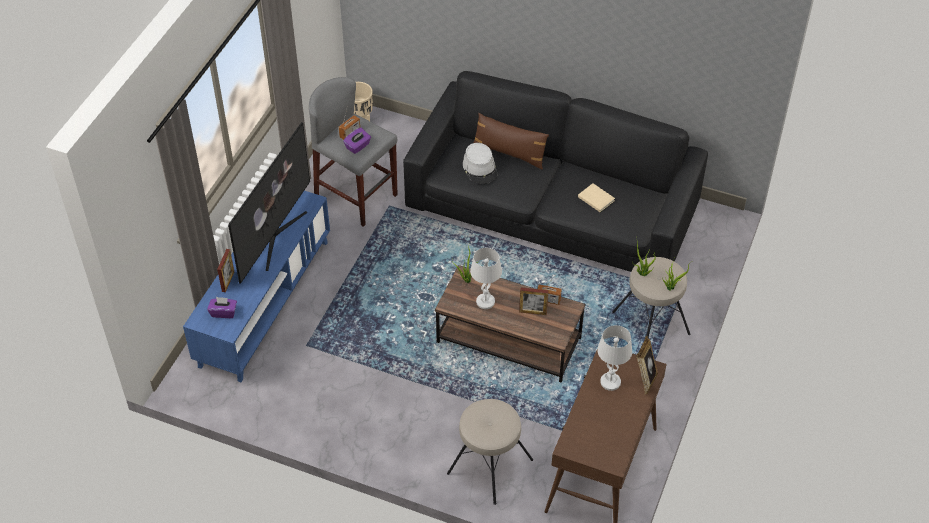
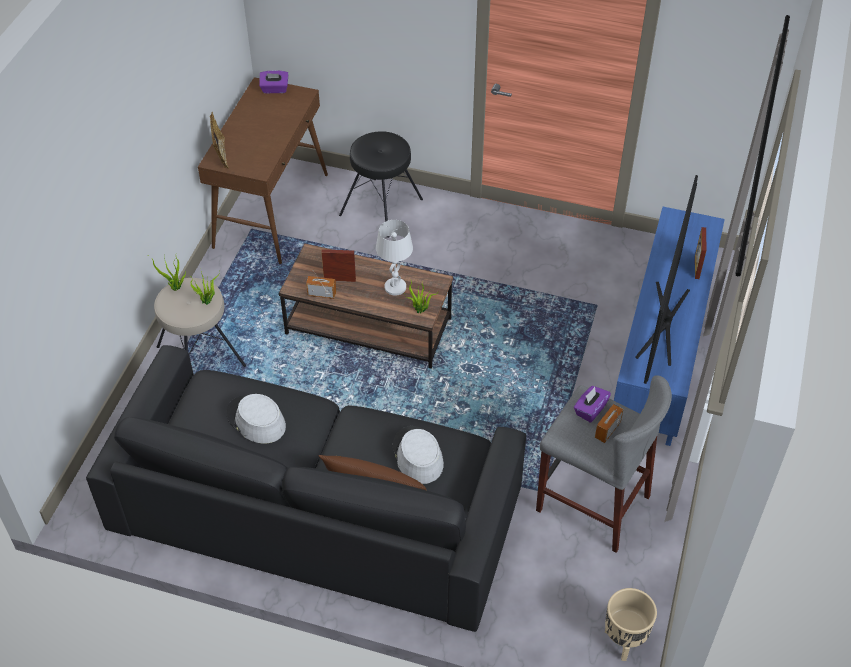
camera: 175 degrees right, 0 degrees up
purple tissue box [207,297,237,318] -> purple tissue box moved to [259,70,288,93]
beige stool [447,399,533,505] -> black stool [339,131,423,238]
beige book [578,183,615,212] -> grey hat [226,394,286,444]
white table lamp [597,325,632,391] -> none

